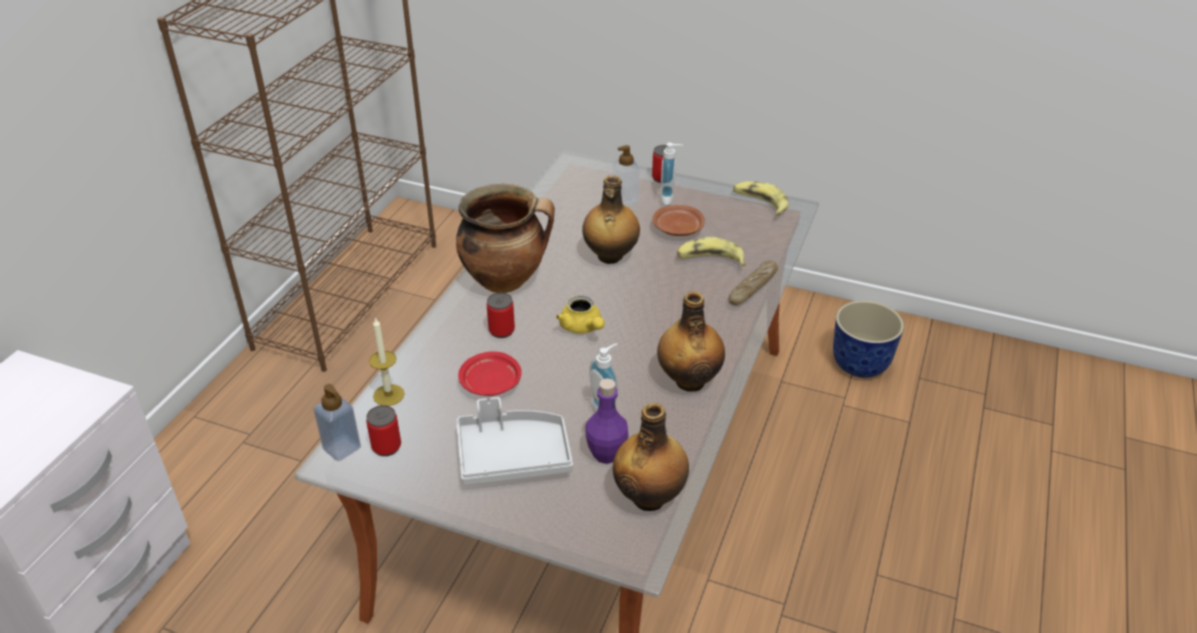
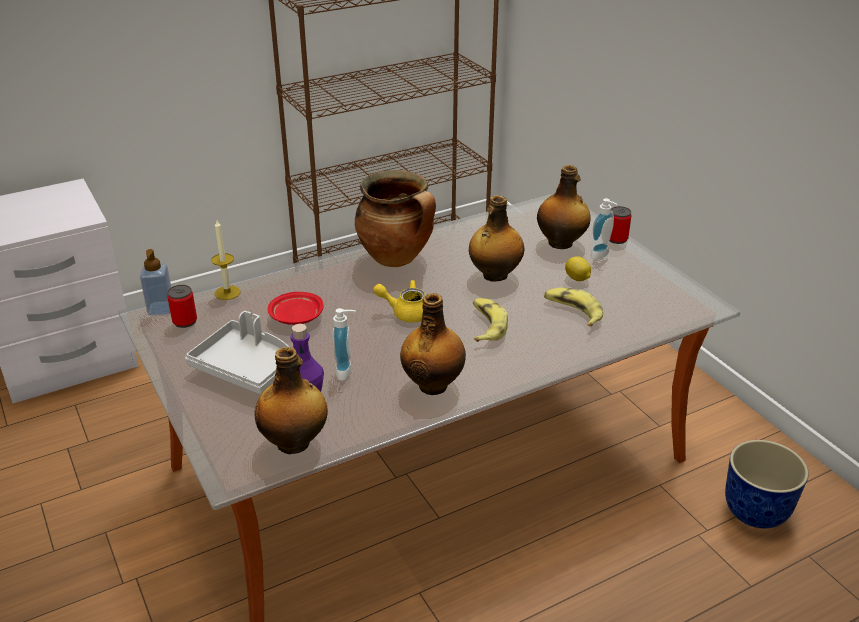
camera: 40 degrees right, 5 degrees down
can [487,293,515,338] -> none
yellow teapot [556,296,605,334] -> yellow teapot turned 90 degrees clockwise [373,280,425,322]
soap dispenser [613,145,640,207] -> bottle [537,165,591,249]
brown plate [653,205,705,236] -> lemon [565,256,591,281]
bread [729,260,778,305] -> none
banana [733,181,789,216] -> banana moved to [473,298,508,342]

